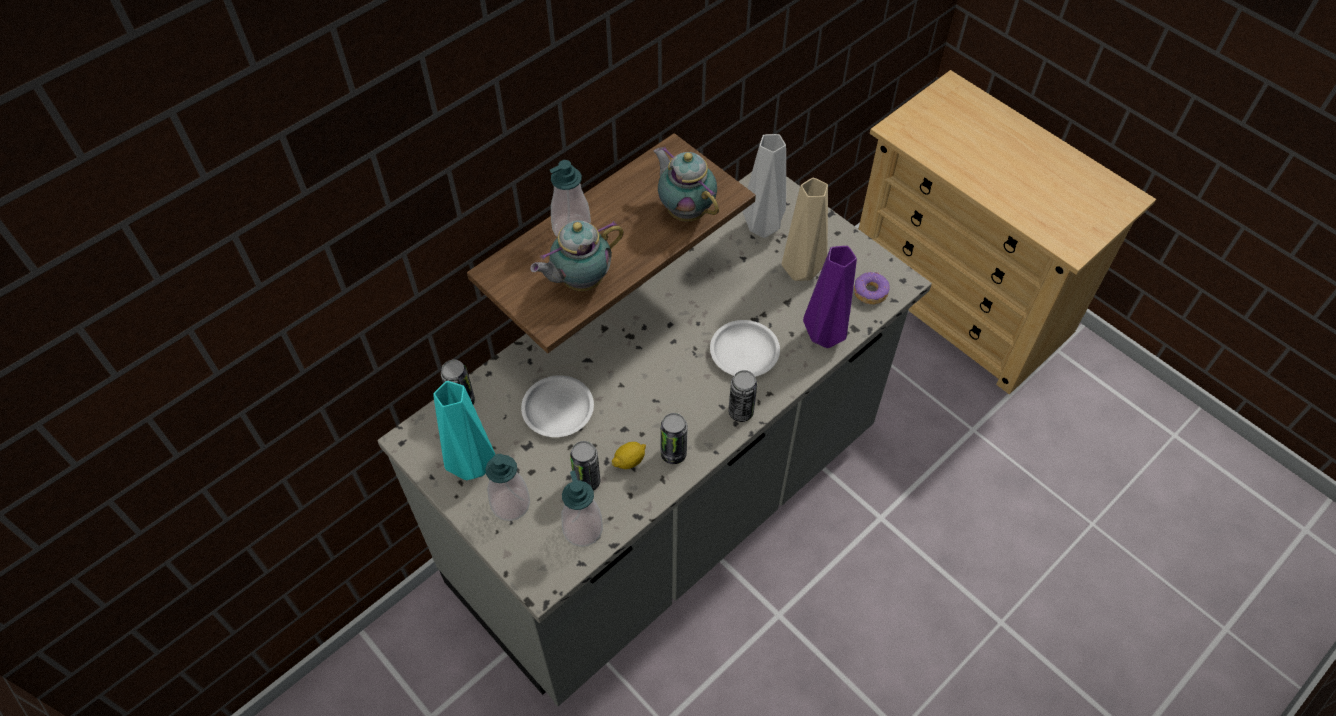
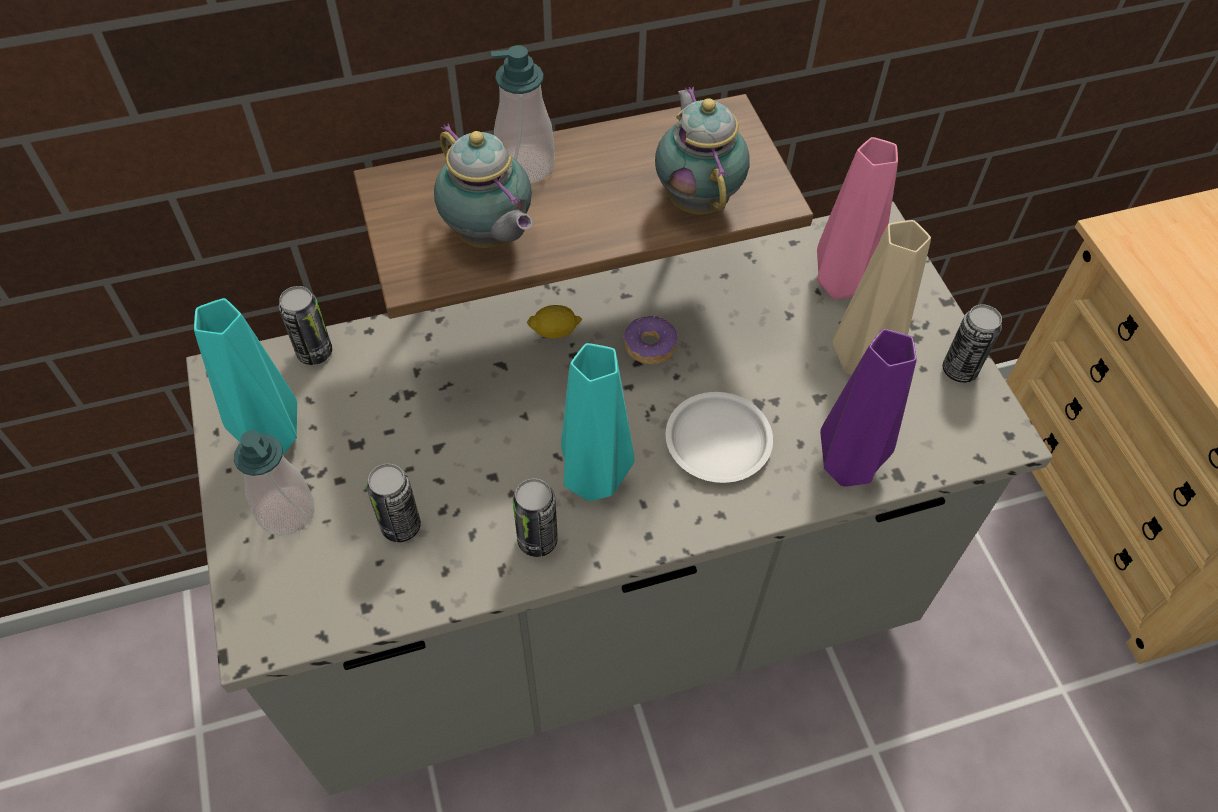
camera: 25 degrees right, 0 degrees up
white plate [521,375,594,437] -> none
teapot [530,220,624,291] -> teapot turned 120 degrees counterclockwise [434,124,533,248]
soap dispenser [561,471,603,547] -> none
lemon [612,442,646,469] -> lemon moved to [527,305,582,339]
can [728,370,757,422] -> can moved to [943,304,1002,383]
grey vase [742,134,786,238] -> pink vase [817,137,898,299]
donut [854,272,890,305] -> donut moved to [623,316,677,365]
none -> turquoise vase [561,343,635,501]

